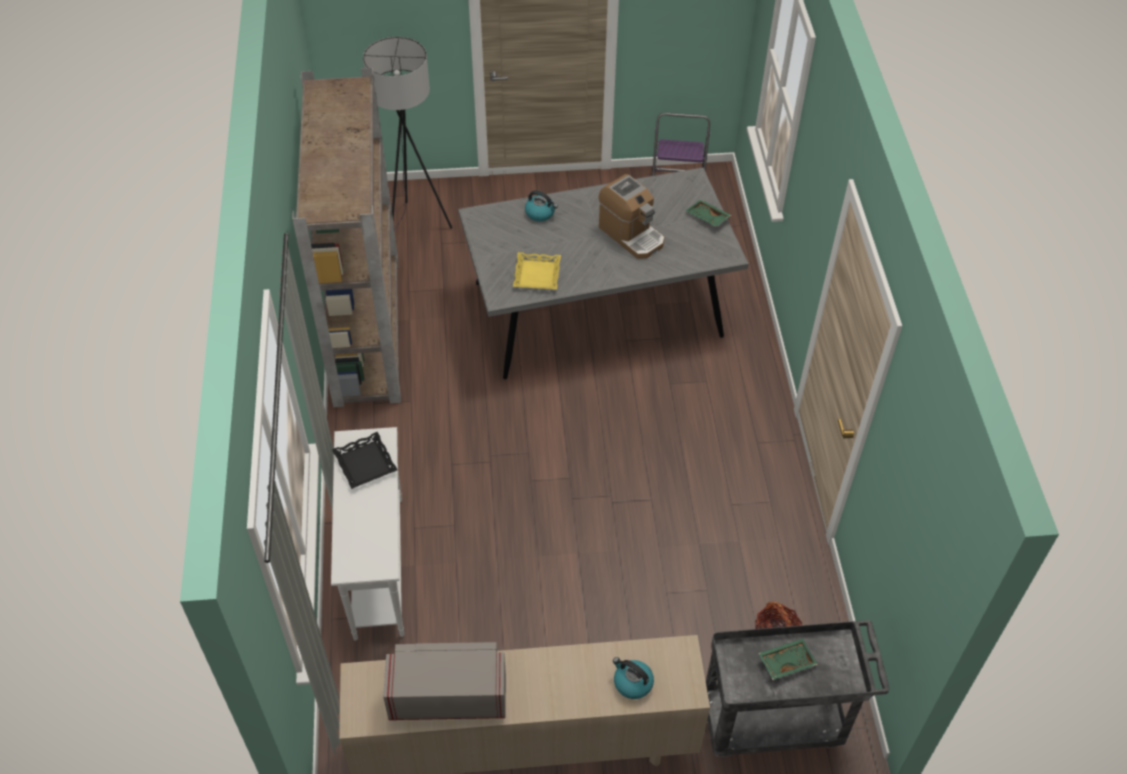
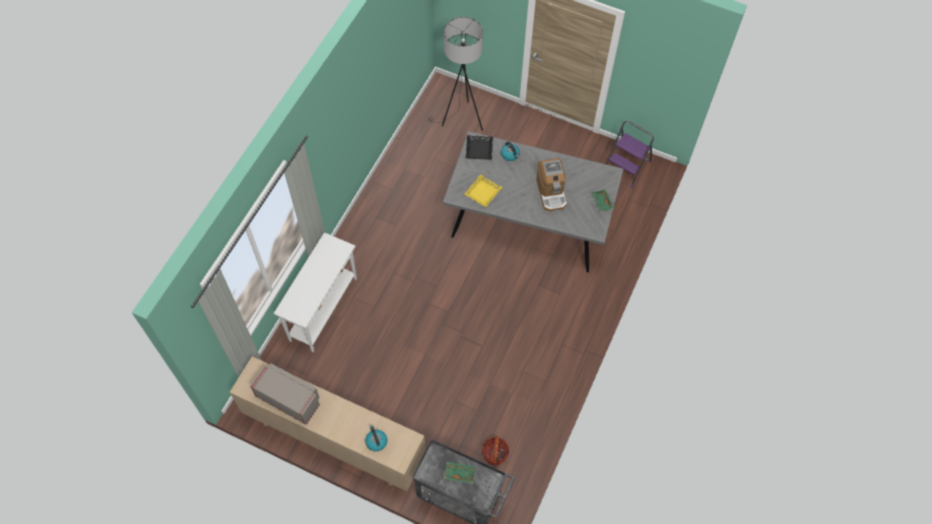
camera: 30 degrees right, 10 degrees up
brown bookcase [292,67,401,407] -> none
black tray [332,432,398,489] -> black tray moved to [466,135,493,160]

